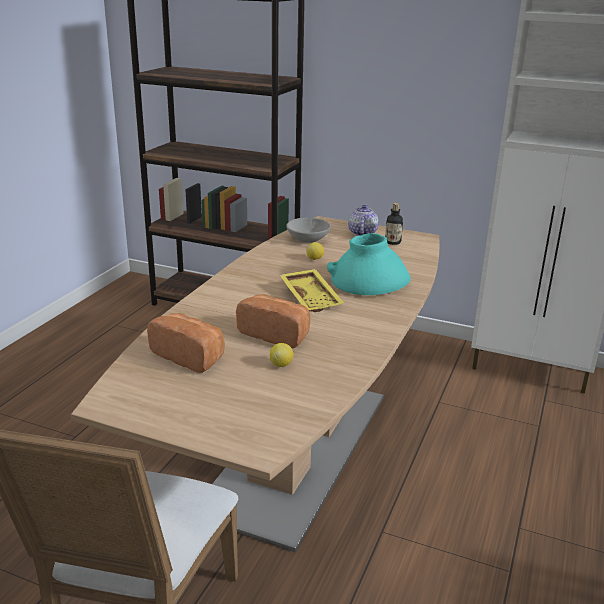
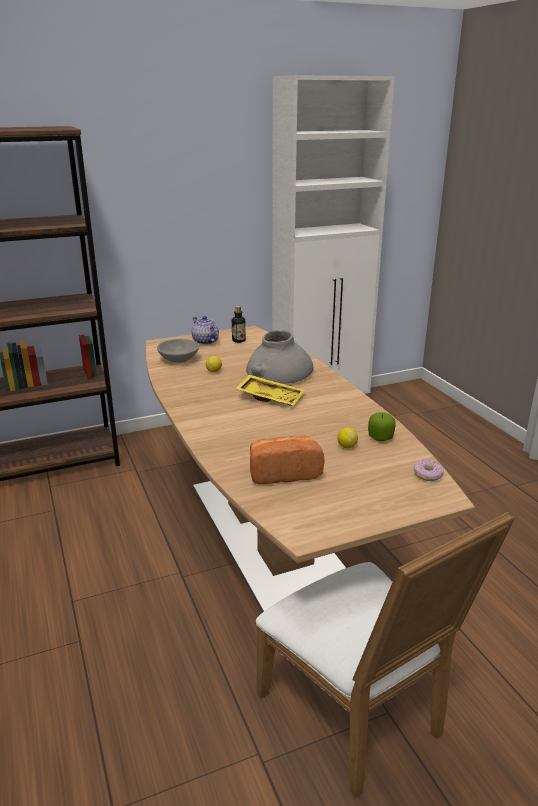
camera: 45 degrees left, 0 degrees up
bread [236,295,310,348] -> none
turquoise vase [327,233,410,295] -> grey vase [246,330,313,384]
none -> apple [368,412,396,441]
none -> donut [414,460,444,481]

